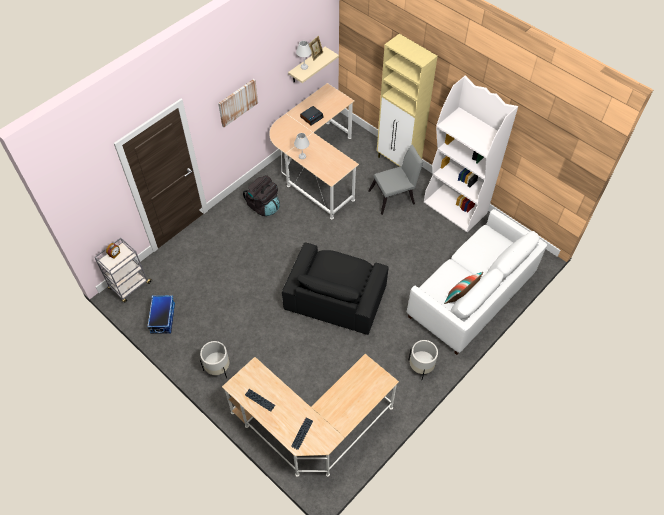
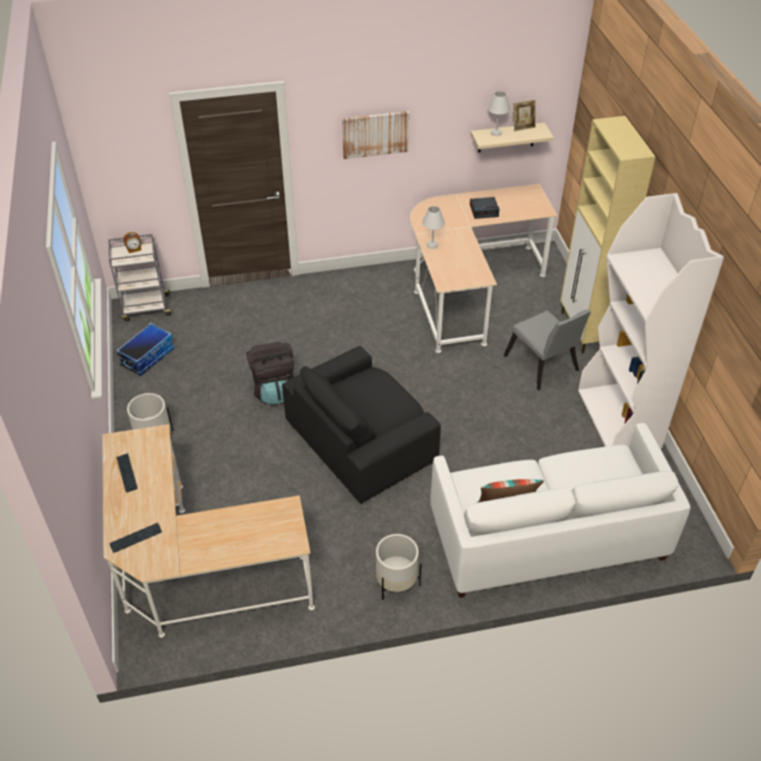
camera: 35 degrees right, 10 degrees down
black backpack [243,175,280,216] -> black backpack moved to [246,342,294,405]
grey chair [368,144,423,215] -> grey chair turned 45 degrees clockwise [503,309,591,390]

